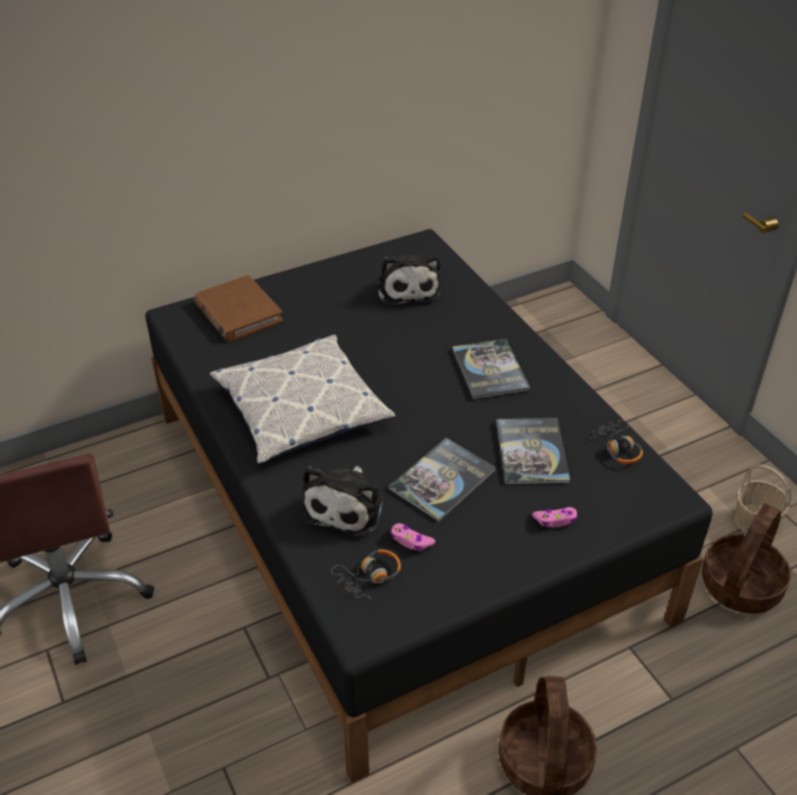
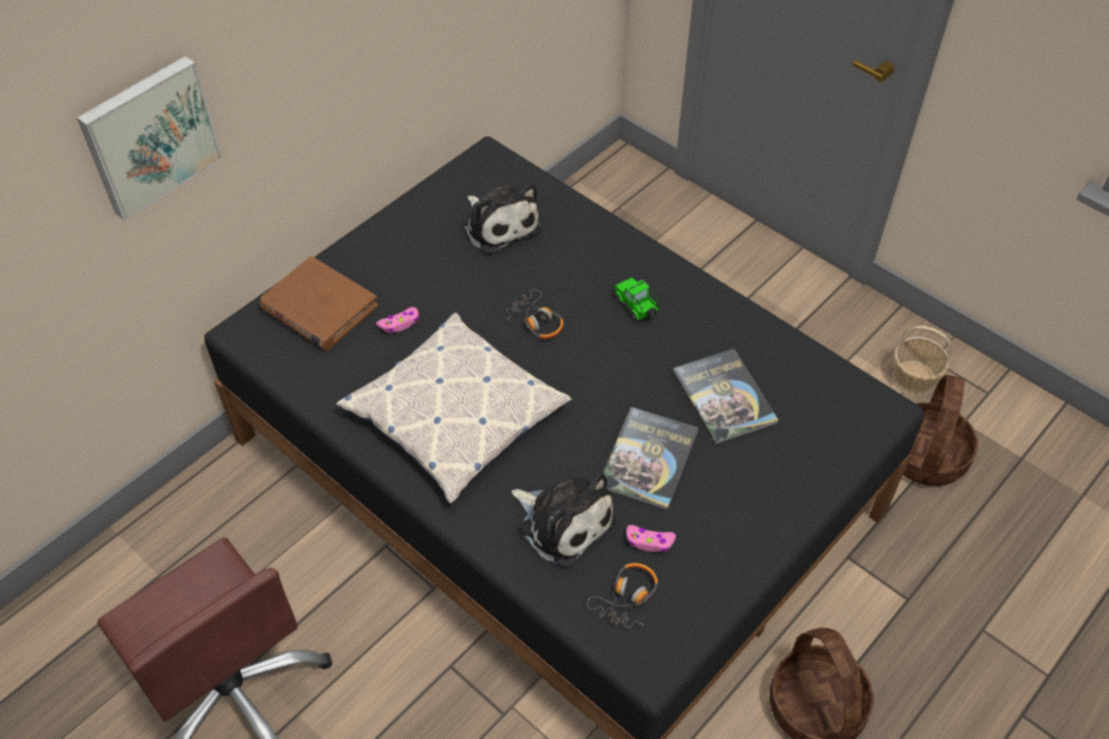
camera: 20 degrees left, 10 degrees up
plush toy [302,466,383,537] -> plush toy turned 45 degrees counterclockwise [511,471,616,568]
book [452,339,530,399] -> toy car [614,278,658,321]
pink game controller [532,507,577,528] -> pink game controller moved to [376,307,419,333]
headphones [589,420,643,464] -> headphones moved to [506,289,563,339]
none -> picture [77,56,223,221]

